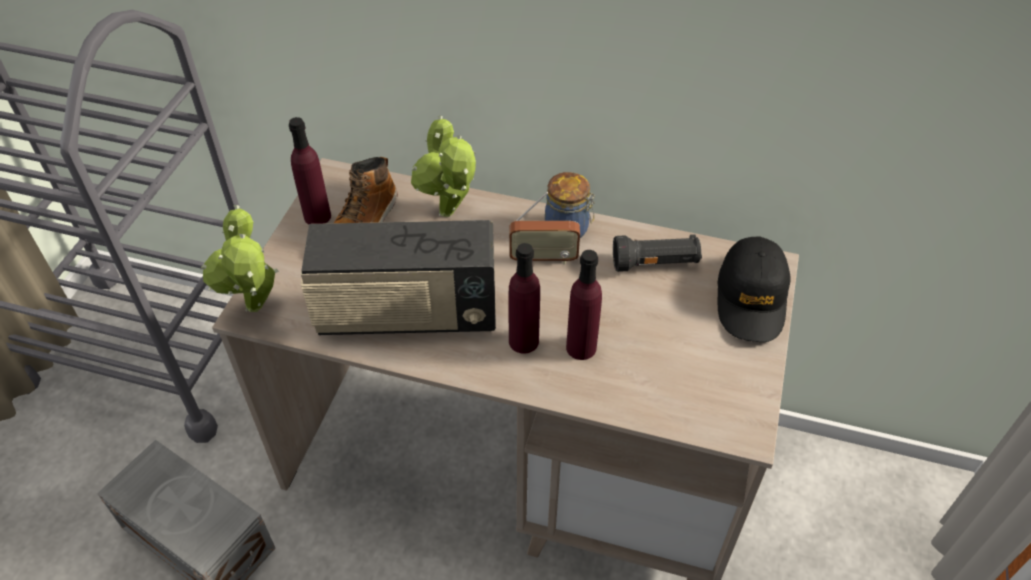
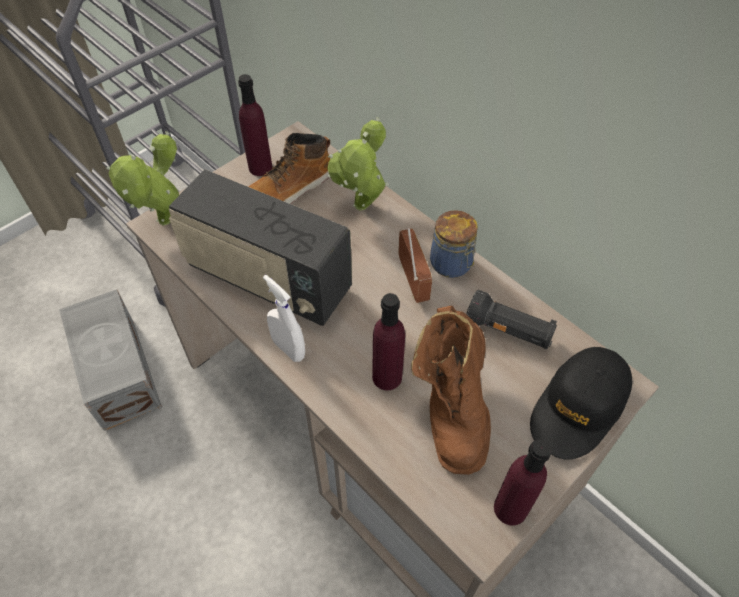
camera: 30 degrees right, 5 degrees up
purple bottle [508,243,540,354] -> purple bottle moved to [494,439,552,526]
radio [509,192,580,265] -> radio turned 135 degrees counterclockwise [398,228,432,303]
none -> white spray bottle [263,275,305,362]
none -> brown boot [411,306,491,475]

